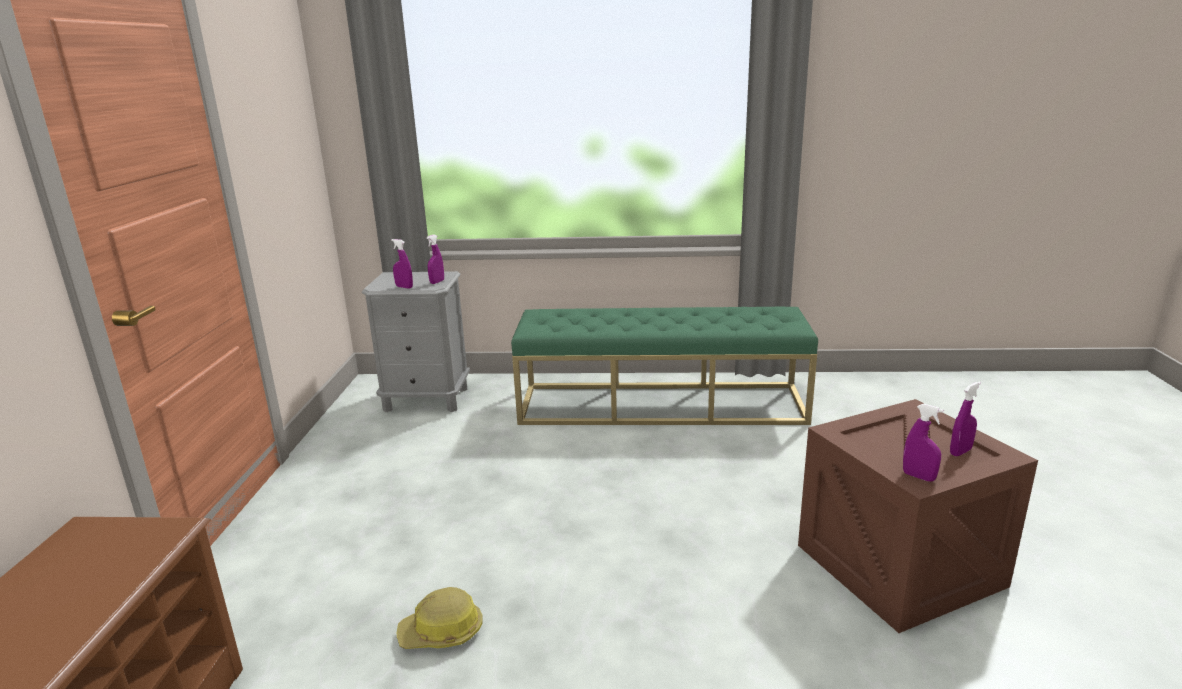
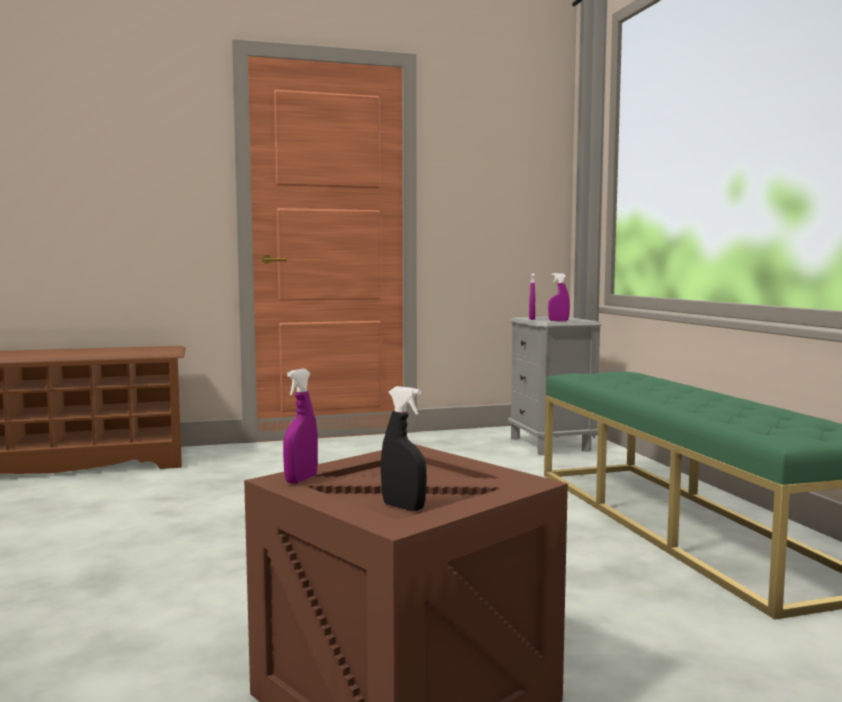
camera: 70 degrees right, 15 degrees down
hard hat [397,587,483,649] -> none
purple spray bottle [950,382,981,456] -> black spray bottle [381,386,427,511]

